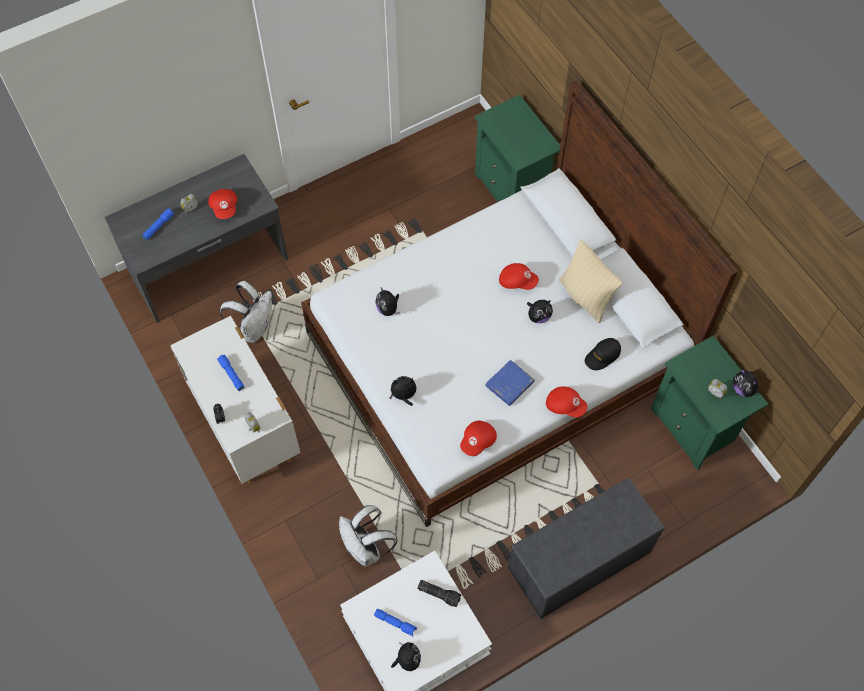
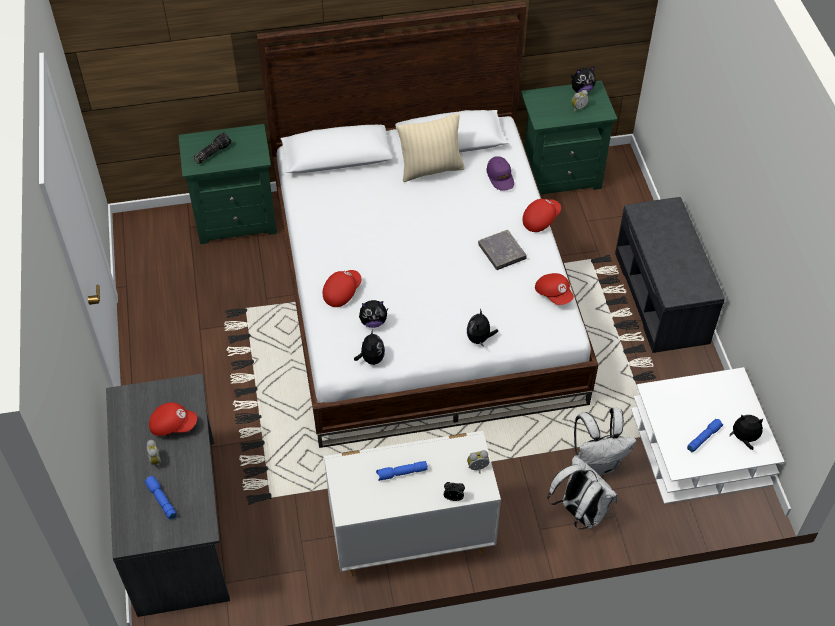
camera: 70 degrees left, 10 degrees down
white backpack [220,281,272,343] -> white backpack moved to [547,455,617,530]
flashlight [417,580,461,607] -> flashlight moved to [193,132,231,164]
blue book [486,360,534,406] -> grey book [478,230,527,270]
red cap [499,263,539,290] -> red cap moved to [323,270,362,307]
plush toy [527,300,553,323] -> plush toy moved to [354,329,385,365]
black cap [585,338,621,370] -> purple cap [487,156,514,191]

